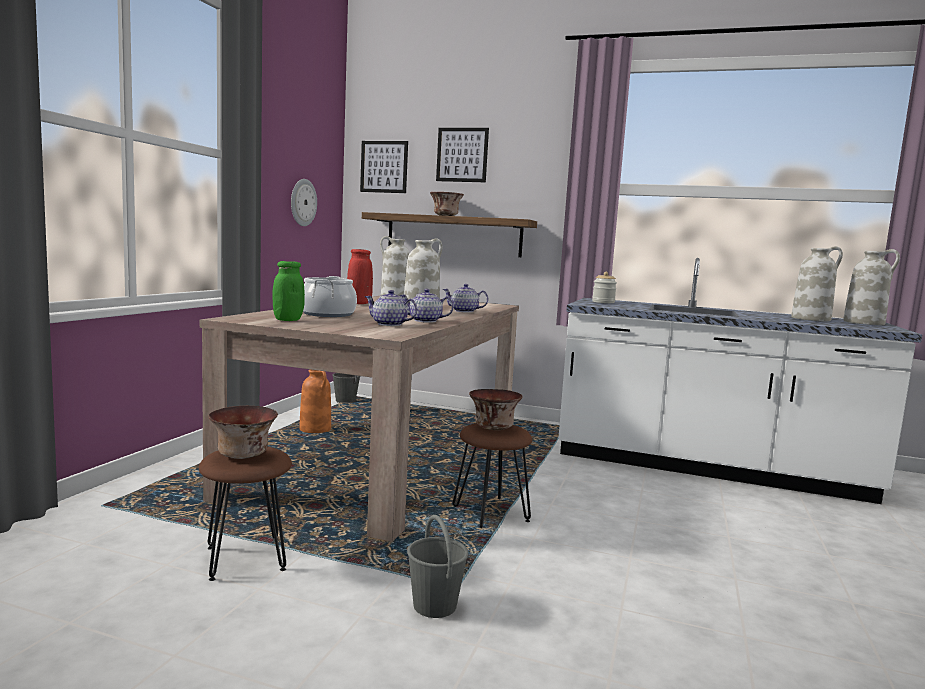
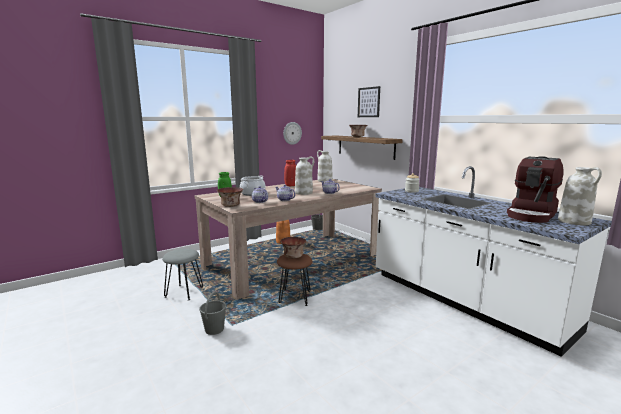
camera: 35 degrees right, 5 degrees up
brown stool [199,447,292,581] -> grey stool [162,249,203,301]
bowl [208,406,278,459] -> bowl moved to [217,187,243,207]
picture [360,141,408,193] -> none
white vase [791,246,843,322] -> coffee machine [507,156,563,223]

